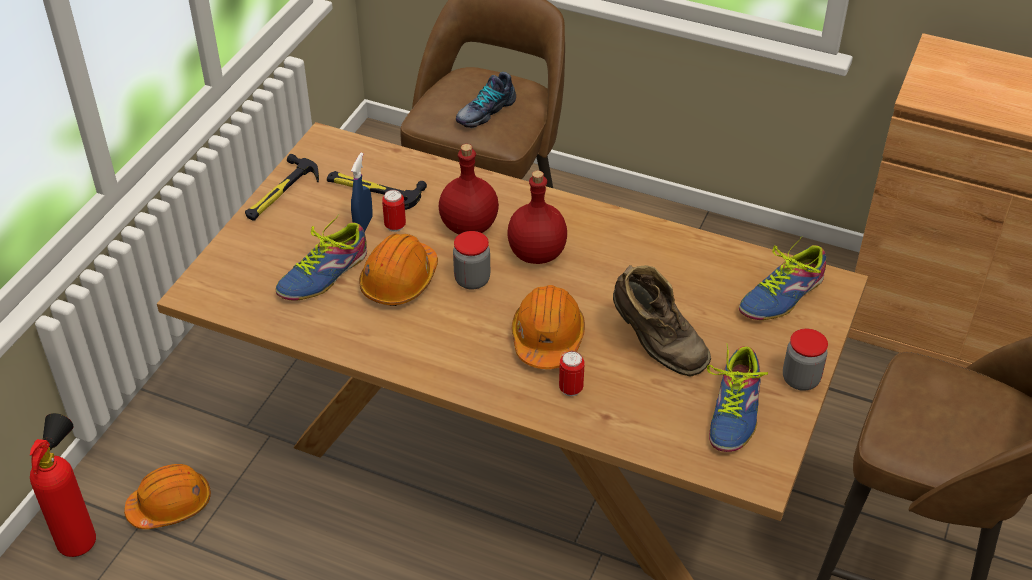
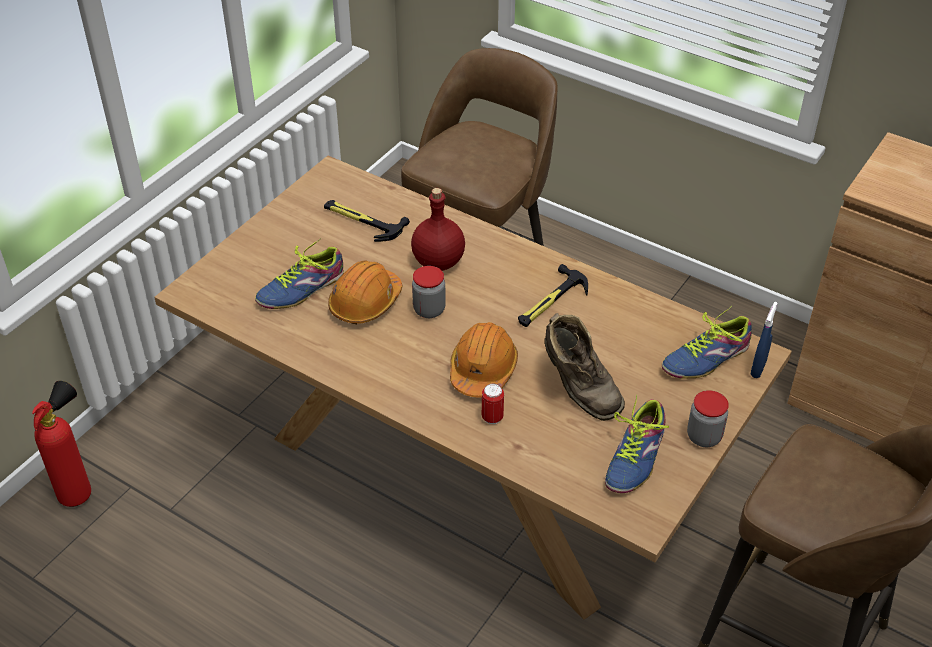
camera: 10 degrees right, 0 degrees up
orange hard hat [124,464,211,529] -> none
hammer [245,154,319,221] -> hammer moved to [518,264,588,327]
blue spray bottle [351,153,372,232] -> blue spray bottle moved to [751,302,777,378]
can [382,190,406,232] -> none
shoe [456,72,516,128] -> none
red bottle [507,170,567,264] -> none

